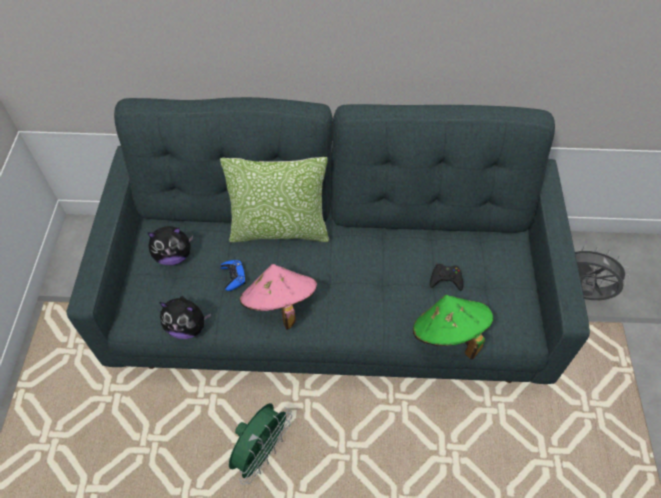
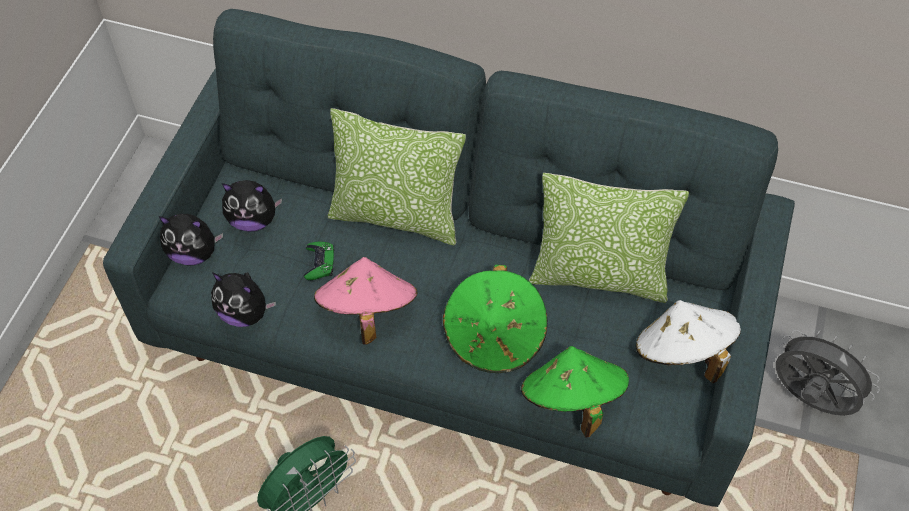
camera: 15 degrees right, 0 degrees up
blue game controller [220,260,246,291] -> green game controller [304,242,334,280]
black game controller [430,264,463,291] -> none
none -> plush toy [159,214,223,265]
none -> green hat [443,265,547,373]
none -> pillow [529,173,689,303]
none -> white hat [636,300,741,383]

